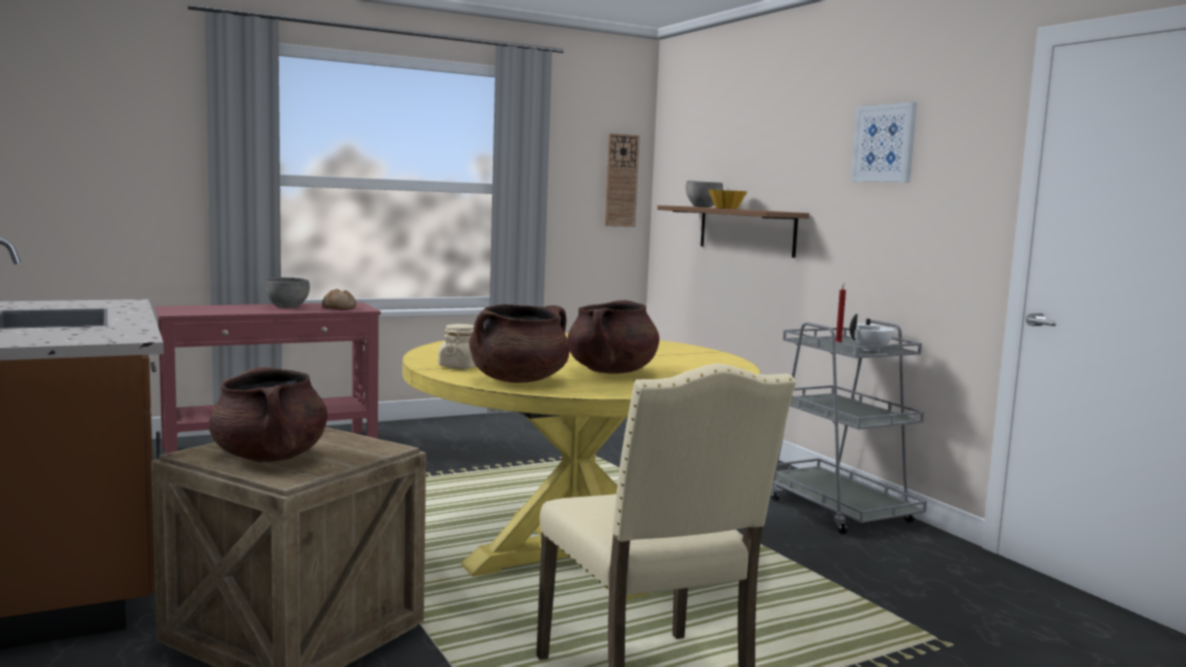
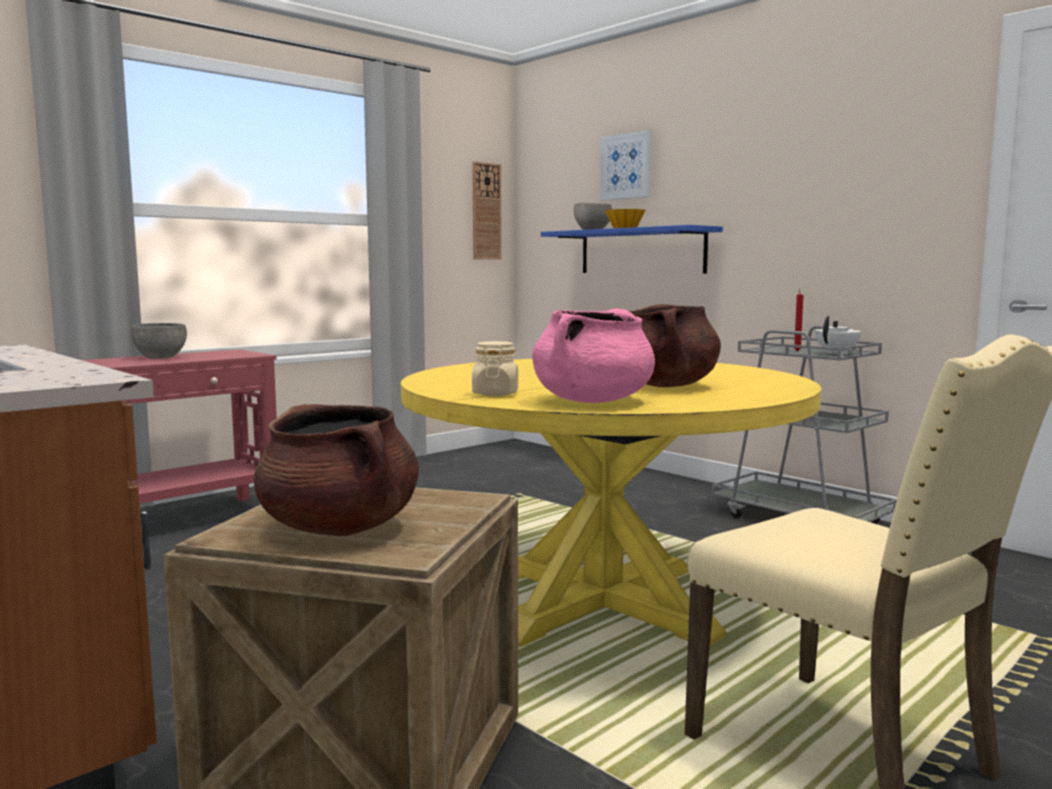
camera: 15 degrees left, 0 degrees up
bread [322,289,356,310] -> none
brown cooking pot [469,304,570,383] -> pink cooking pot [532,308,655,403]
brown shelf [657,205,810,258] -> blue shelf [541,225,723,274]
picture [851,102,917,182] -> picture moved to [600,130,652,200]

